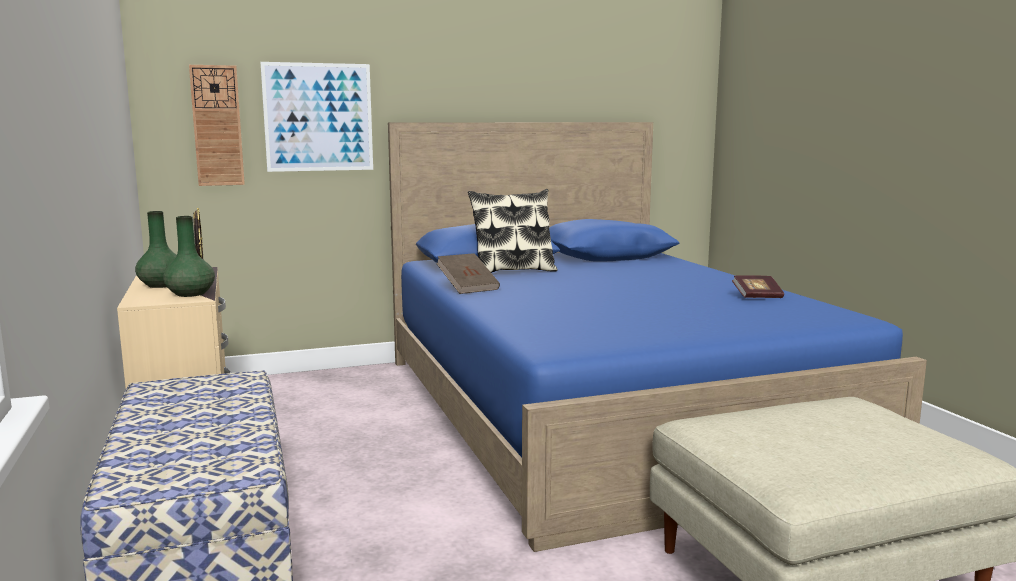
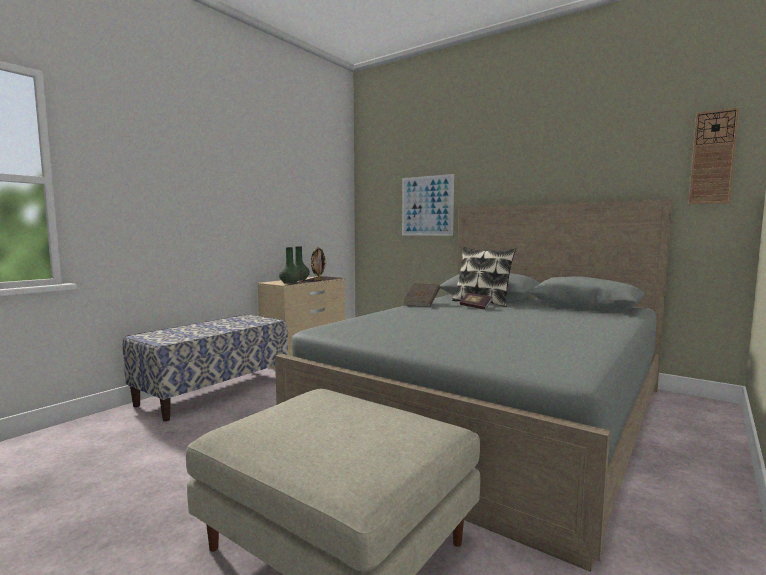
camera: 55 degrees right, 5 degrees down
wall clock [189,65,245,186] -> wall clock moved to [689,107,739,204]
blue bed [388,122,927,552] -> grey bed [275,200,672,572]
book [732,275,784,298] -> book moved to [460,293,493,310]

